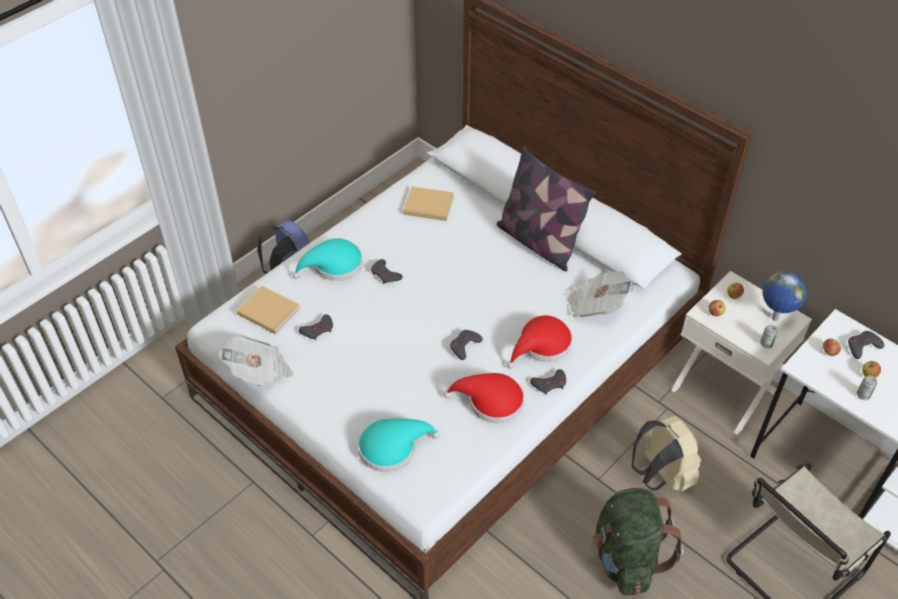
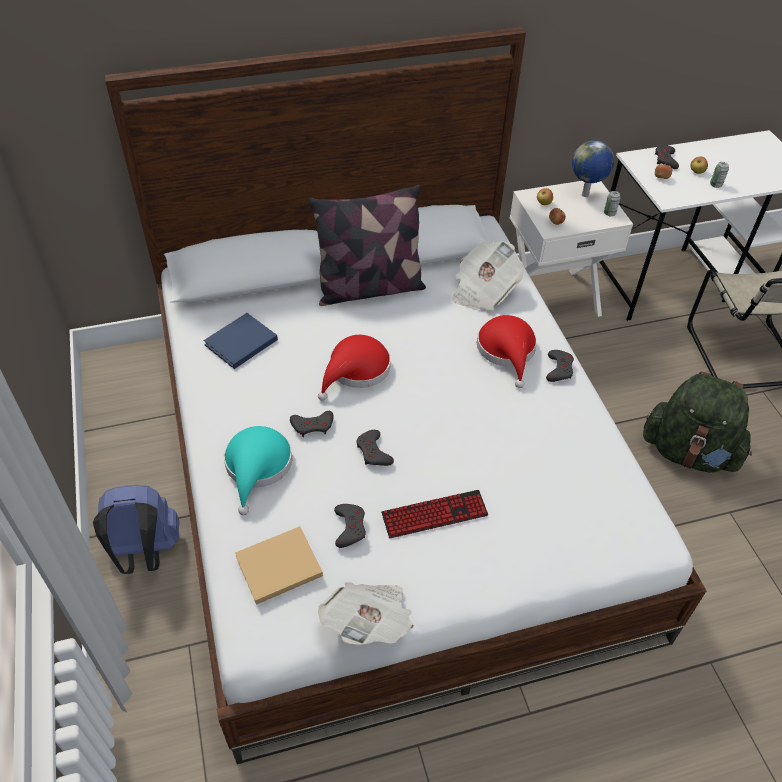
camera: 60 degrees left, 0 degrees up
turquoise hat [358,419,440,472] -> none
beige book [403,187,454,221] -> blue book [203,313,278,369]
red hat [444,373,524,423] -> red hat moved to [318,335,391,401]
grey game controller [450,330,483,360] -> grey game controller moved to [356,430,394,466]
beige backpack [632,416,701,492] -> none
none -> keyboard [381,490,488,538]

